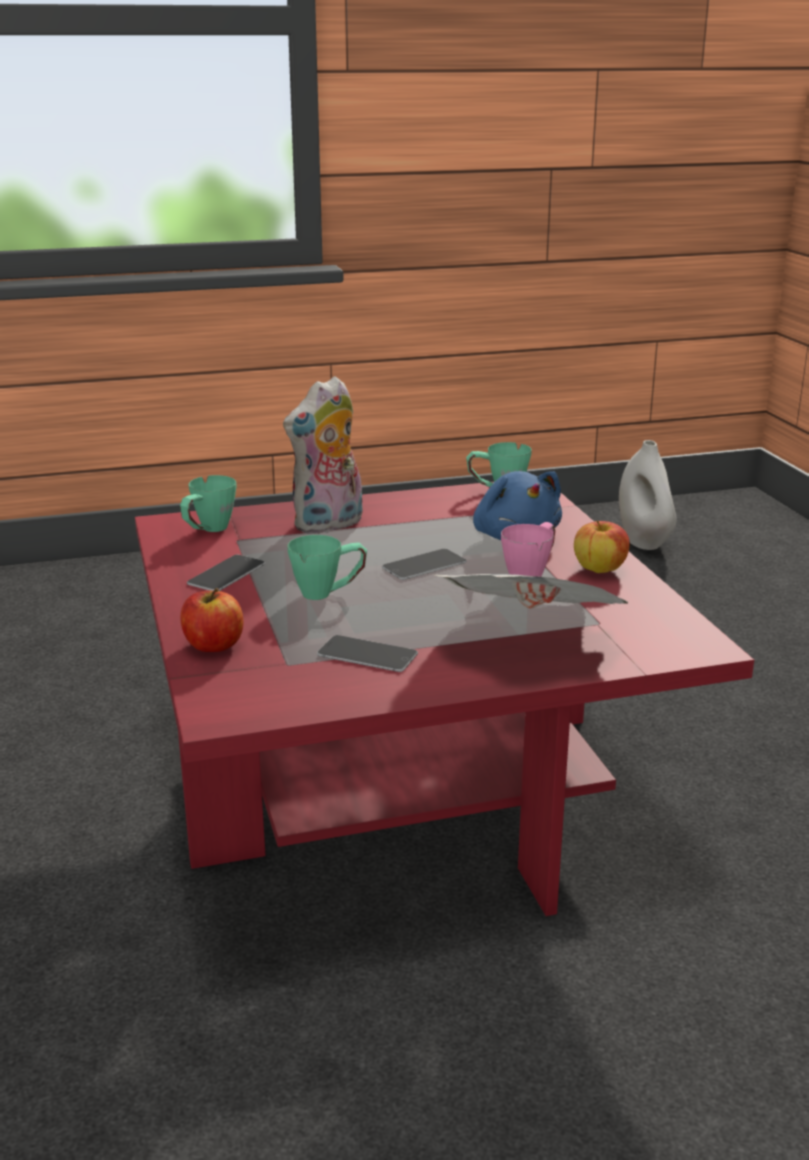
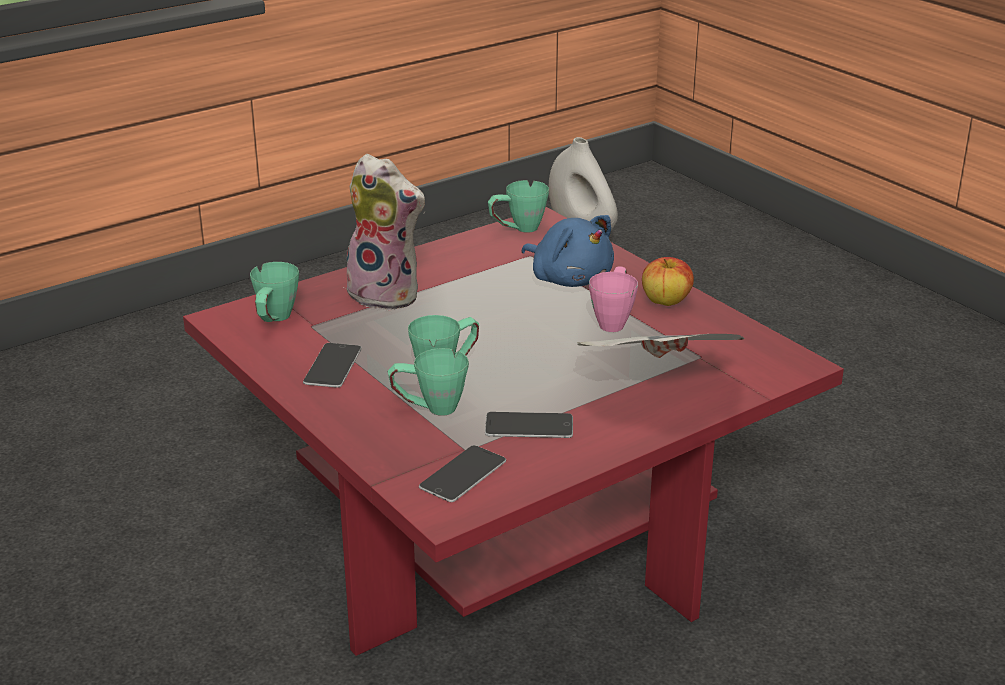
camera: 20 degrees left, 5 degrees up
apple [180,588,243,652] -> none
plush toy [283,376,363,535] -> plush toy turned 90 degrees counterclockwise [338,154,425,311]
phone [382,549,467,580] -> phone moved to [419,445,506,502]
none -> green mug [388,348,469,416]

